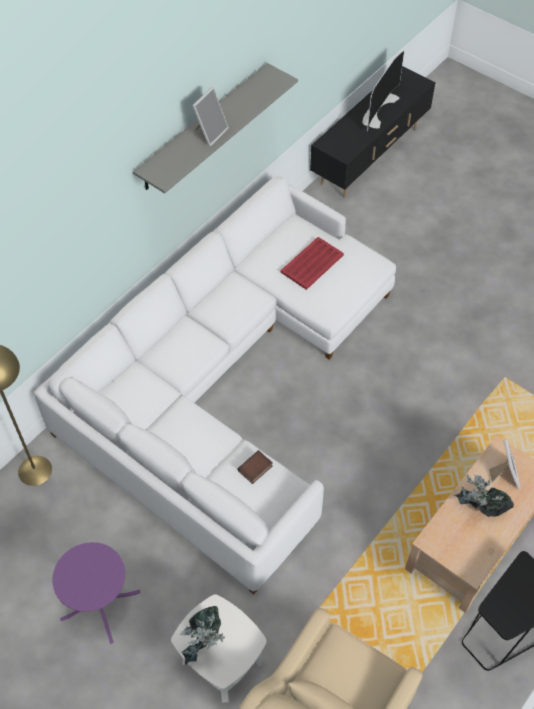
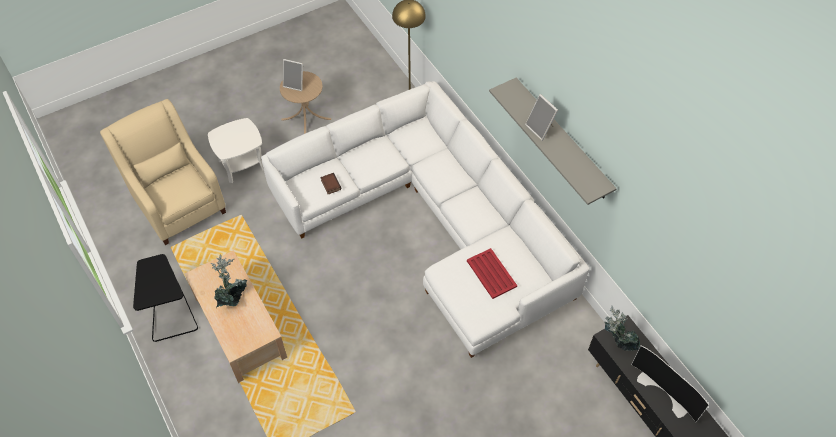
camera: 110 degrees right, 0 degrees up
purple side table [52,542,141,644] -> beige side table [280,71,331,134]
potted plant [180,606,225,664] -> potted plant moved to [605,306,640,351]
picture frame [489,439,521,489] -> picture frame moved to [283,59,303,91]

